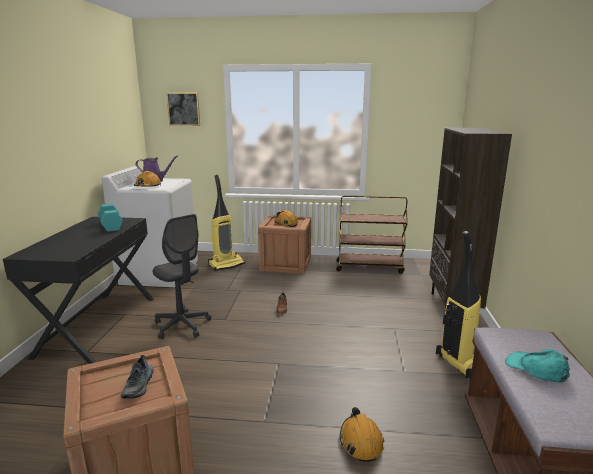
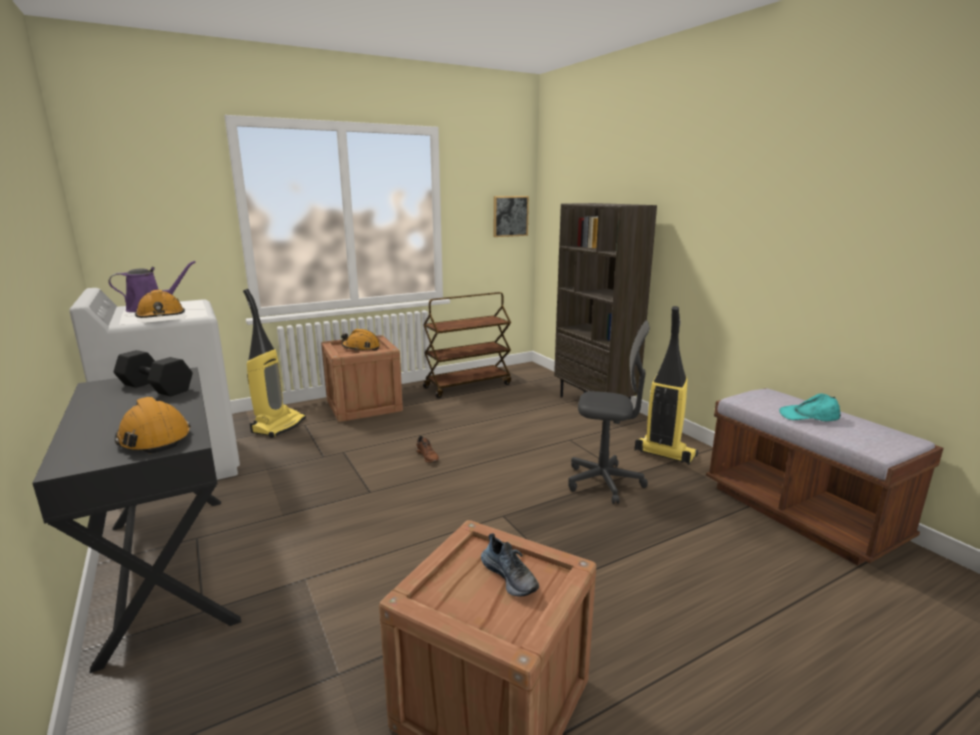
camera: 35 degrees left, 0 degrees up
turquoise dumbbell [98,204,123,232] -> black dumbbell [114,350,193,396]
grey office chair [153,214,211,339] -> grey office chair moved to [568,320,650,504]
picture [166,92,200,126] -> picture moved to [494,196,529,237]
orange hard hat [340,407,384,462] -> orange hard hat moved to [115,397,191,453]

